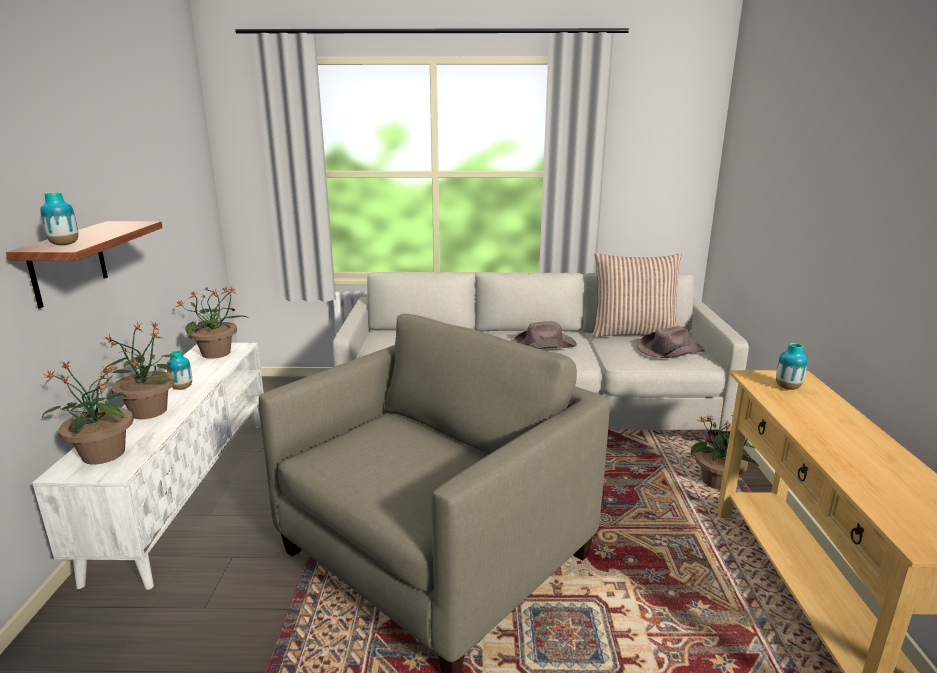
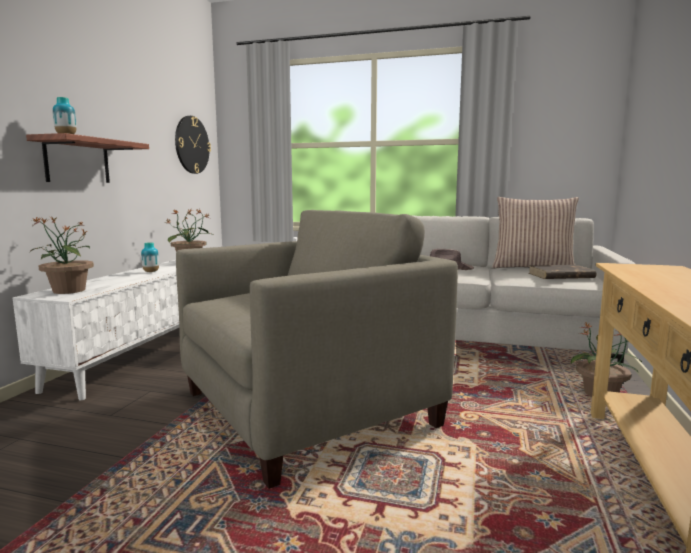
camera: 15 degrees right, 10 degrees down
potted plant [103,321,177,419] -> none
brown hat [636,325,705,358] -> brown book [529,265,596,279]
vase [776,343,807,390] -> none
none -> wall clock [175,116,211,174]

